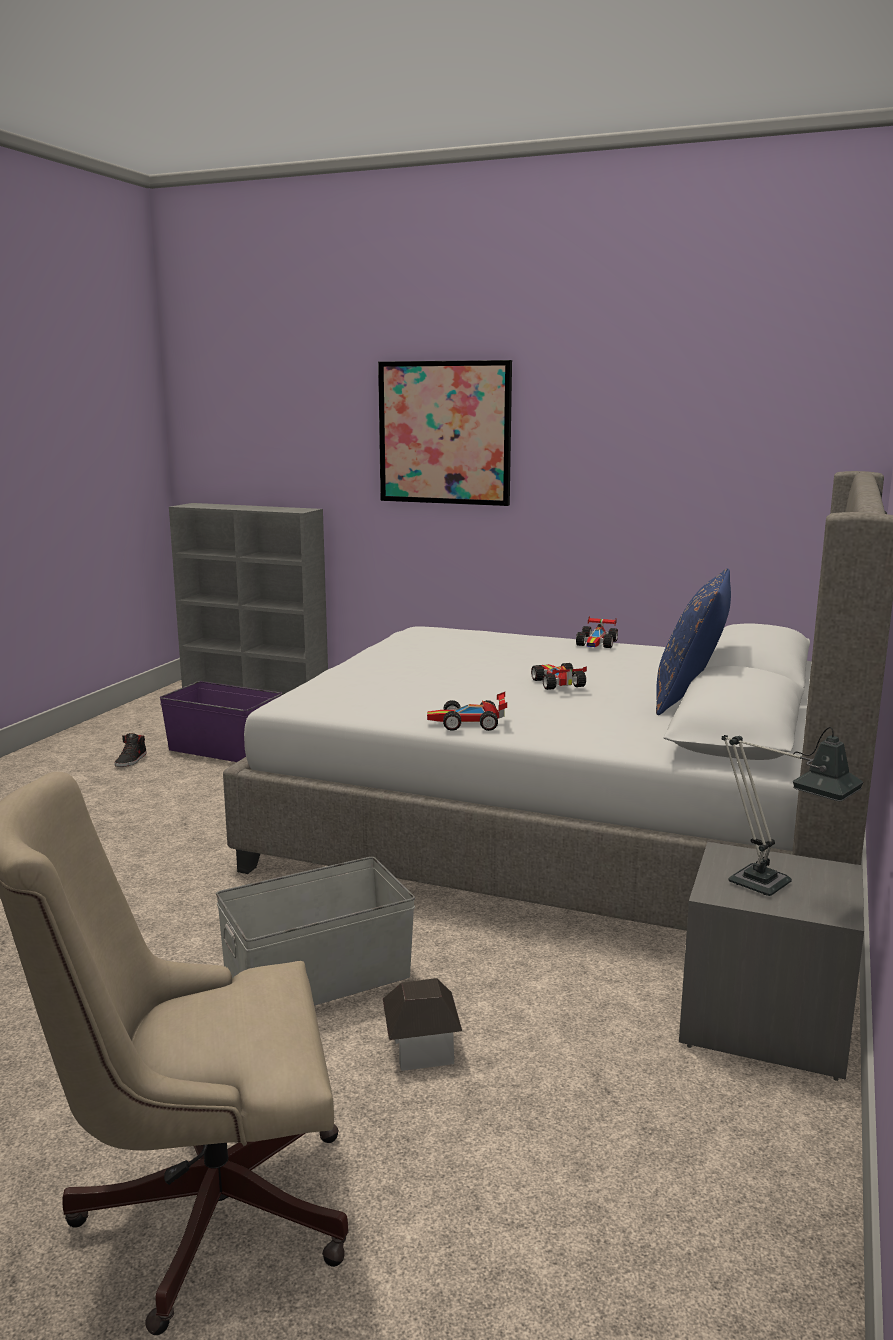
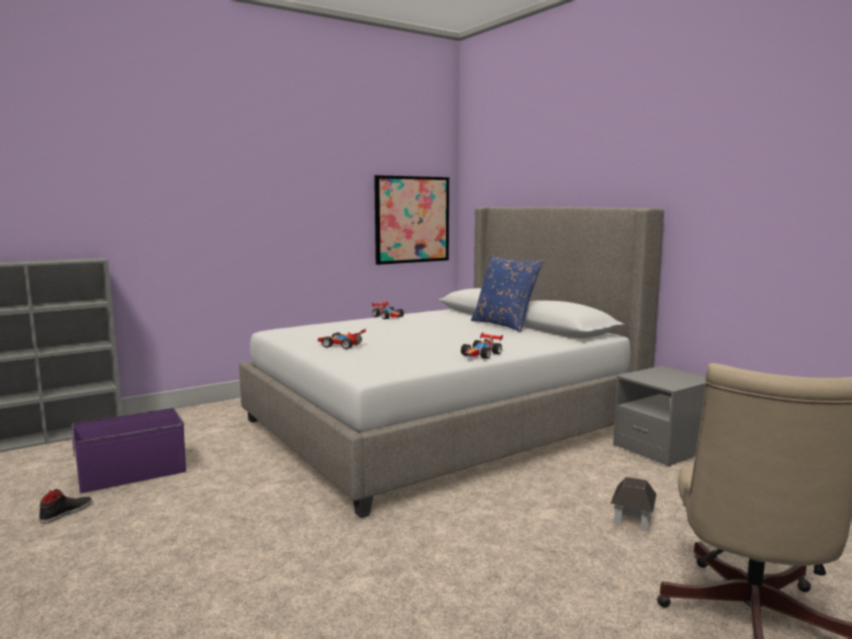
camera: 55 degrees left, 5 degrees down
black shoe [114,733,147,767] -> black shoe turned 105 degrees counterclockwise [39,489,92,524]
grey storage box [216,857,415,1006] -> none
picture [378,360,512,506] -> picture moved to [374,175,449,265]
toy car [531,663,587,690] -> toy car moved to [318,329,366,349]
table lamp [722,727,863,896] -> none

